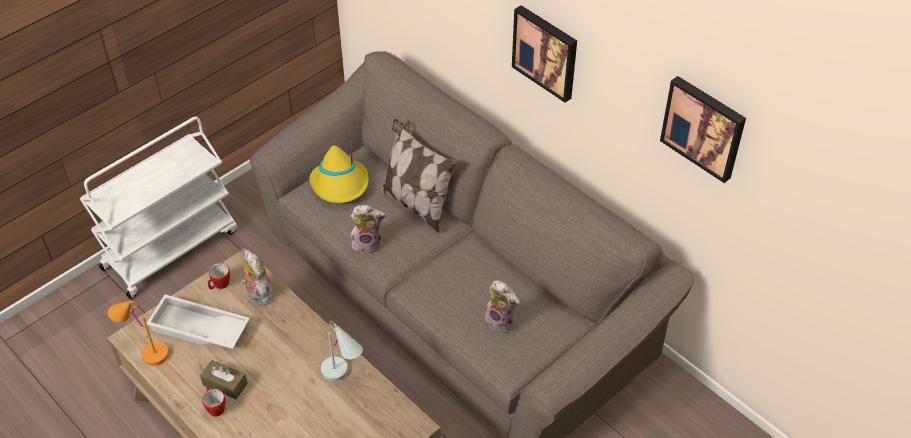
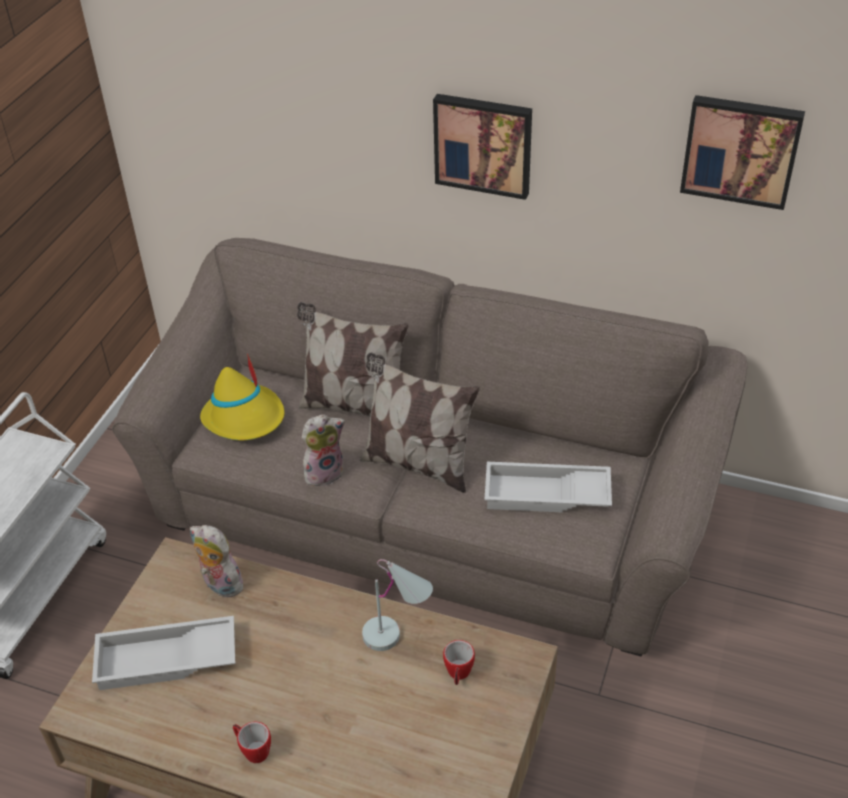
camera: 25 degrees left, 5 degrees down
orange table lamp [108,300,169,366] -> none
brown tissue box [200,360,248,399] -> none
mug [208,263,230,289] -> mug moved to [443,640,475,685]
plush toy [485,280,520,334] -> white tray [484,462,612,512]
none -> pillow [360,352,480,493]

